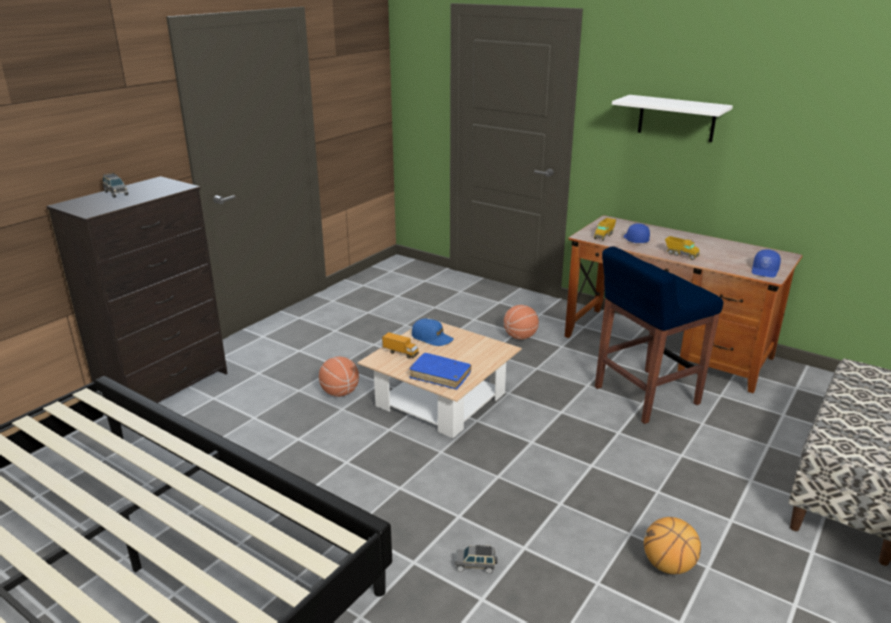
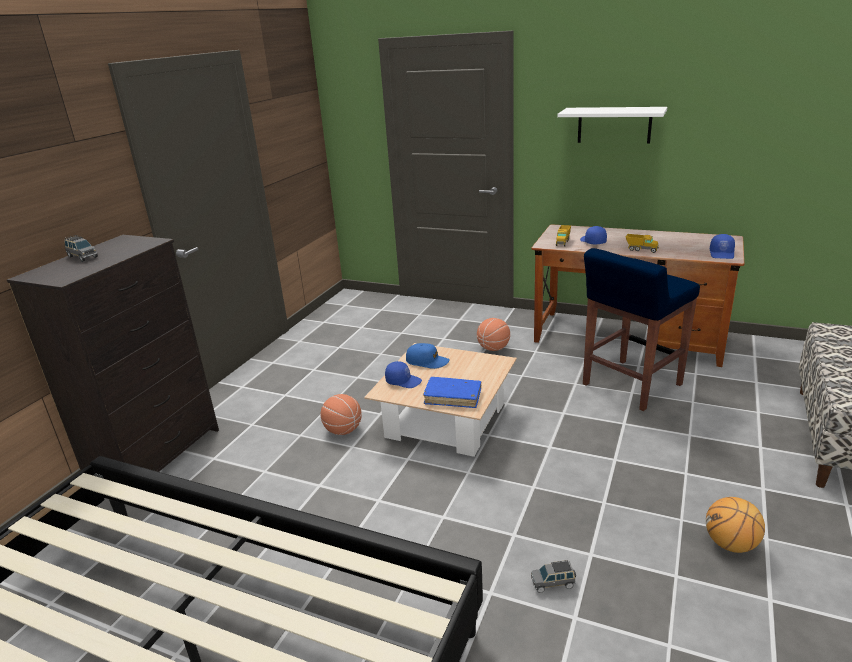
camera: 10 degrees left, 0 degrees up
toy truck [382,332,419,359] -> blue cap [385,361,422,388]

